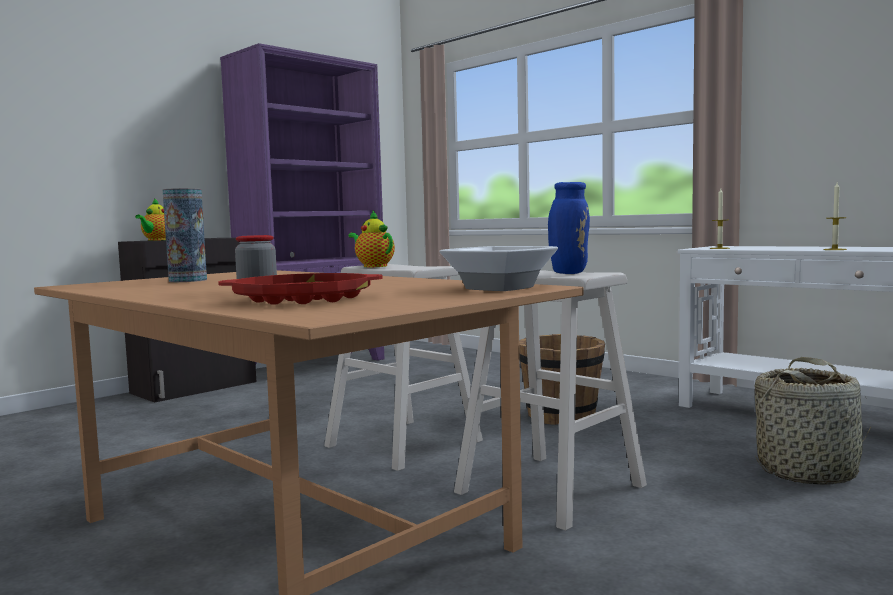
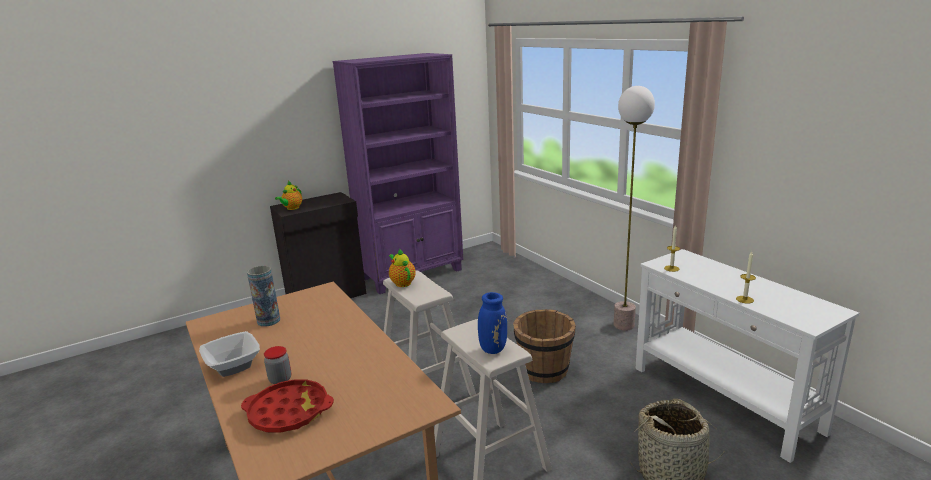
camera: 15 degrees right, 15 degrees up
bowl [440,246,558,291] -> bowl moved to [199,331,260,377]
none -> floor lamp [614,86,655,331]

